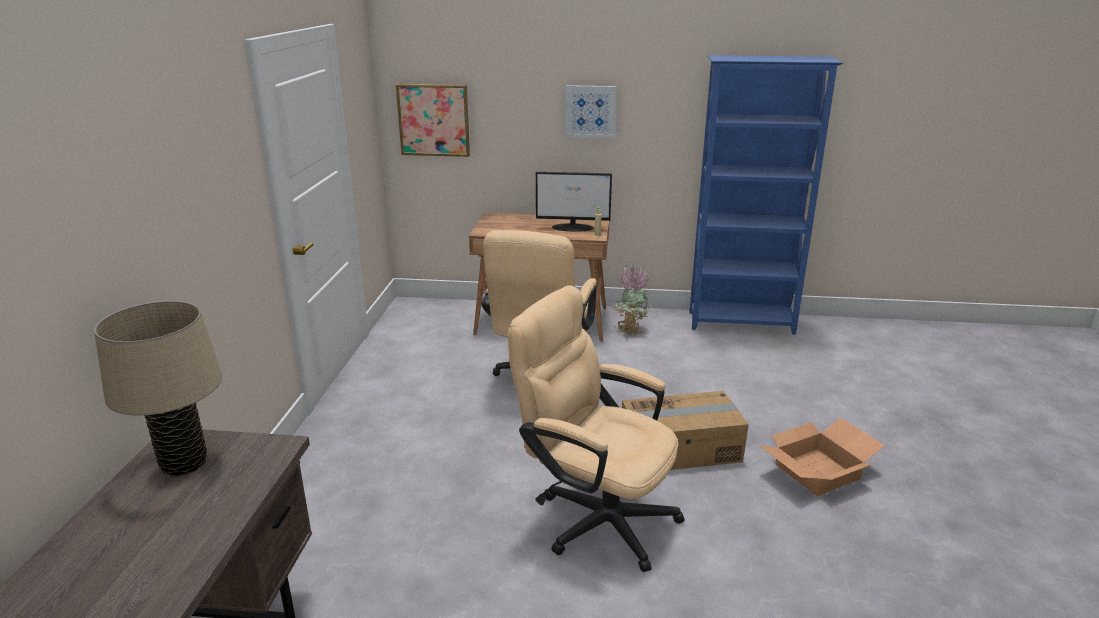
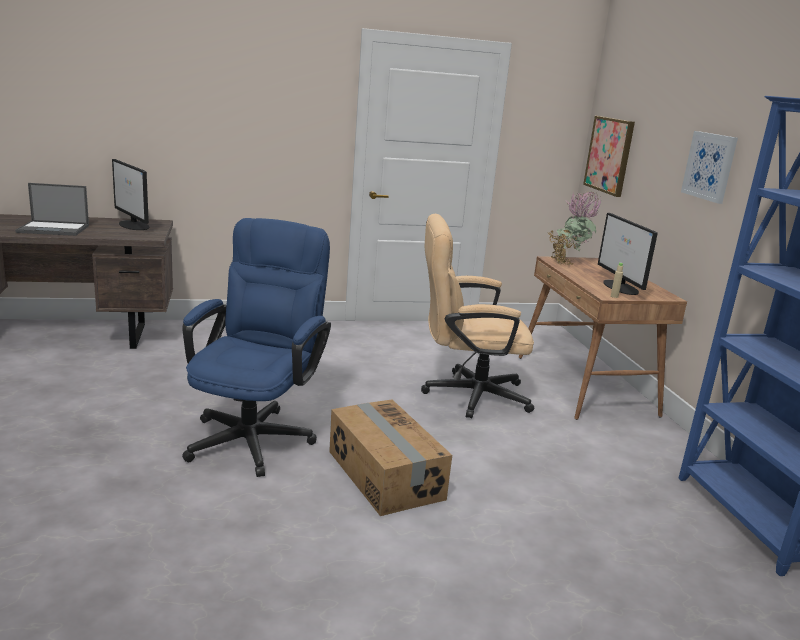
camera: 70 degrees right, 5 degrees down
beige table lamp [94,301,222,476] -> monitor [112,159,149,230]
beige office chair [508,285,685,572] -> blue office chair [182,218,331,477]
potted plant [612,265,651,336] -> potted plant moved to [548,191,601,265]
cardboard box [759,418,885,496] -> none
none -> laptop [15,183,89,236]

